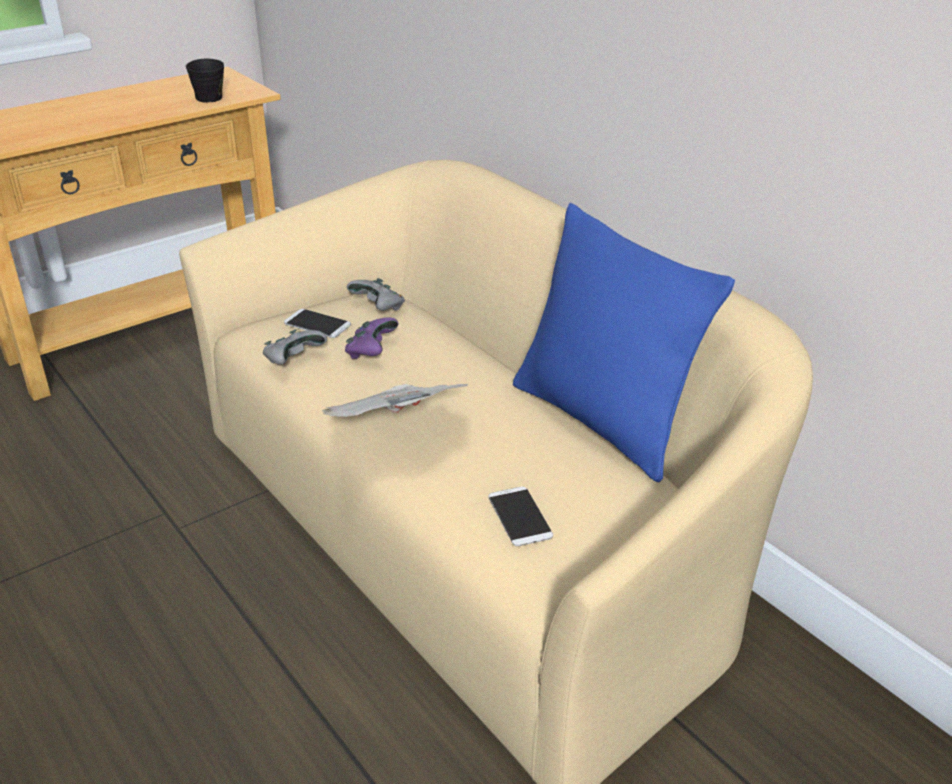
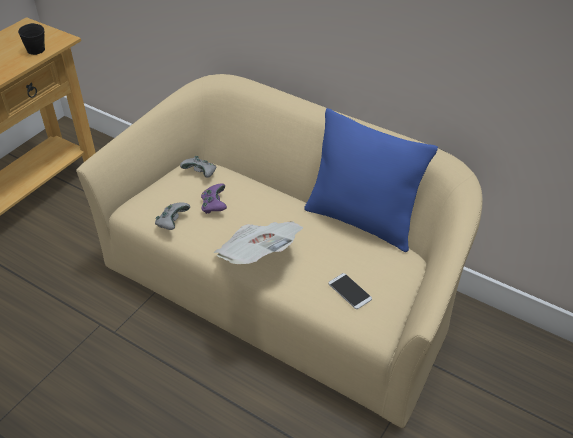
camera: 20 degrees left, 10 degrees up
phone [284,309,351,338] -> none

